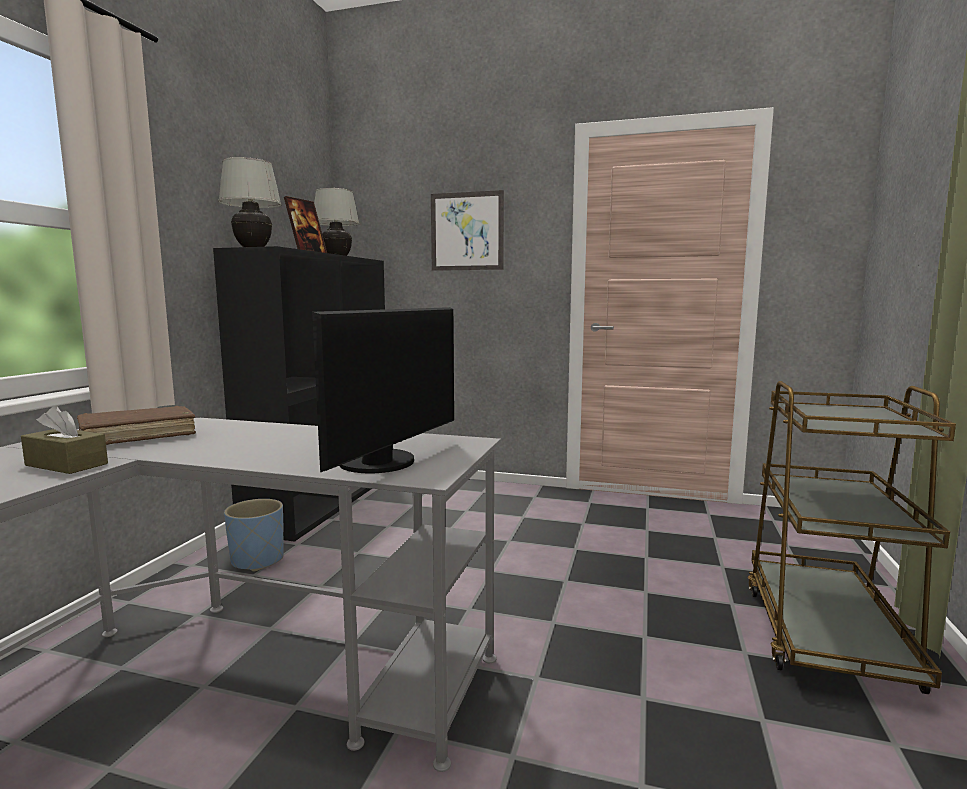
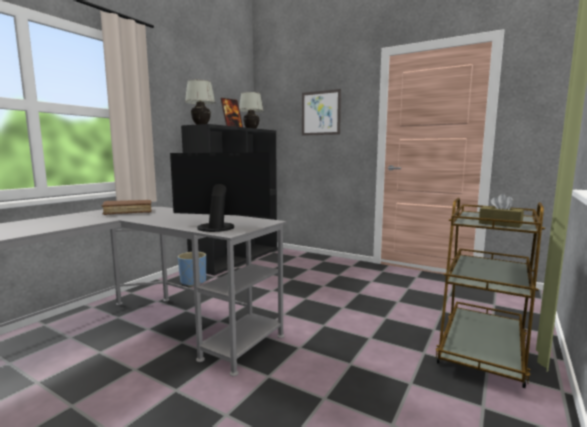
camera: 15 degrees right, 0 degrees up
brown tissue box [21,406,108,474] -> brown tissue box moved to [479,194,524,228]
monitor [312,307,454,473] -> monitor turned 120 degrees counterclockwise [170,153,270,232]

